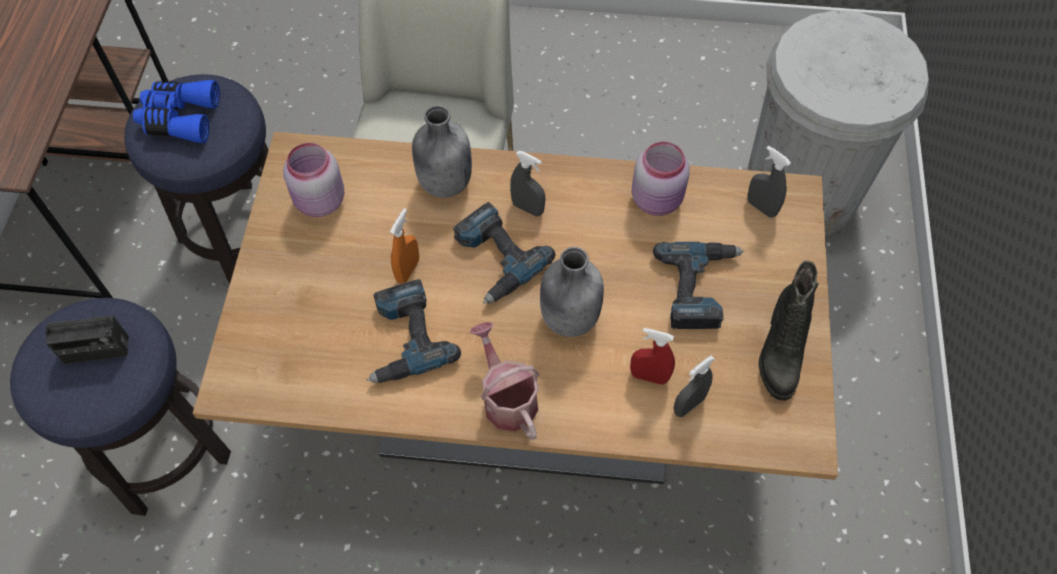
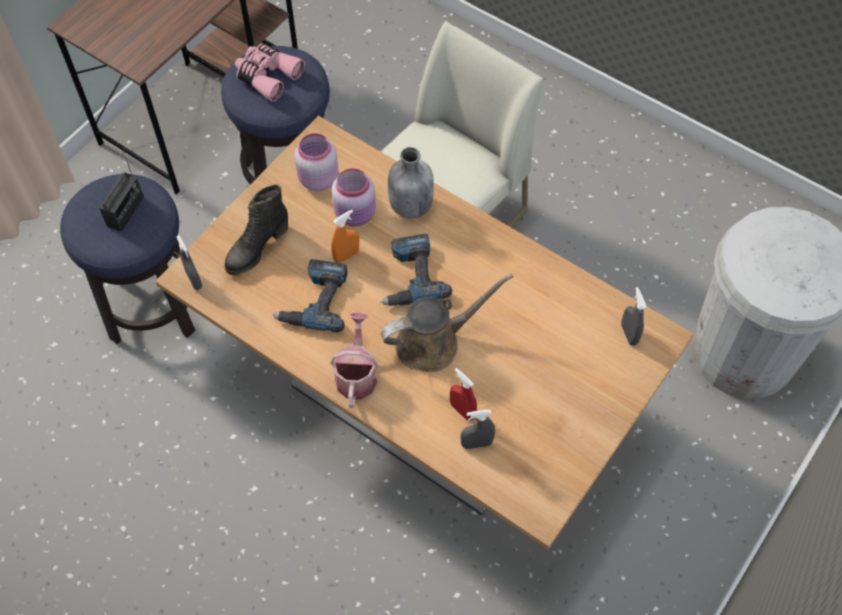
camera: 30 degrees right, 0 degrees up
radio [45,308,129,364] -> radio turned 90 degrees counterclockwise [99,156,144,232]
blue binoculars [133,80,220,143] -> pink binoculars [235,44,305,102]
grey spray bottle [510,151,545,217] -> grey spray bottle moved to [176,235,202,290]
grey bottle [540,247,604,337] -> brown watering can [381,274,513,372]
pink jar [632,141,690,216] -> pink jar moved to [332,168,376,227]
power drill [653,242,745,329] -> none
black boot [758,260,818,401] -> black boot moved to [224,184,288,275]

